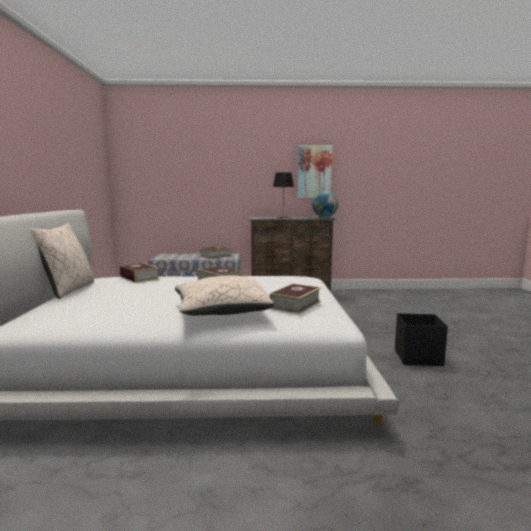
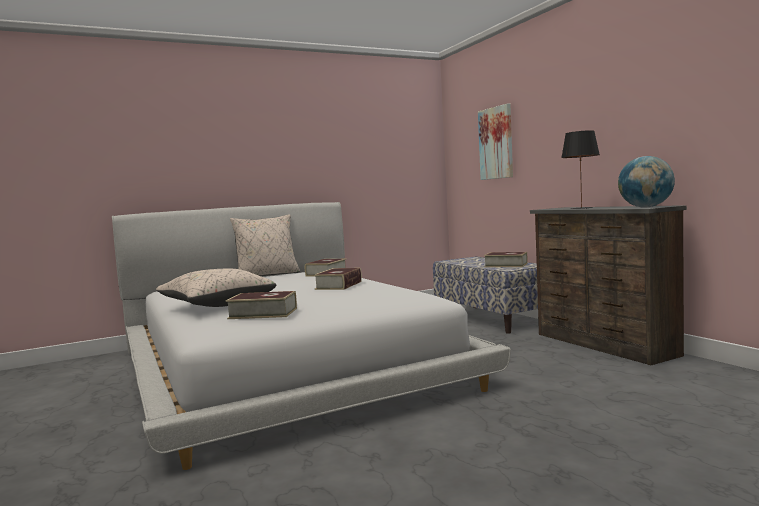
camera: 65 degrees right, 5 degrees down
picture [297,145,333,198] -> picture moved to [478,104,513,180]
black storage box [395,313,448,366] -> none

